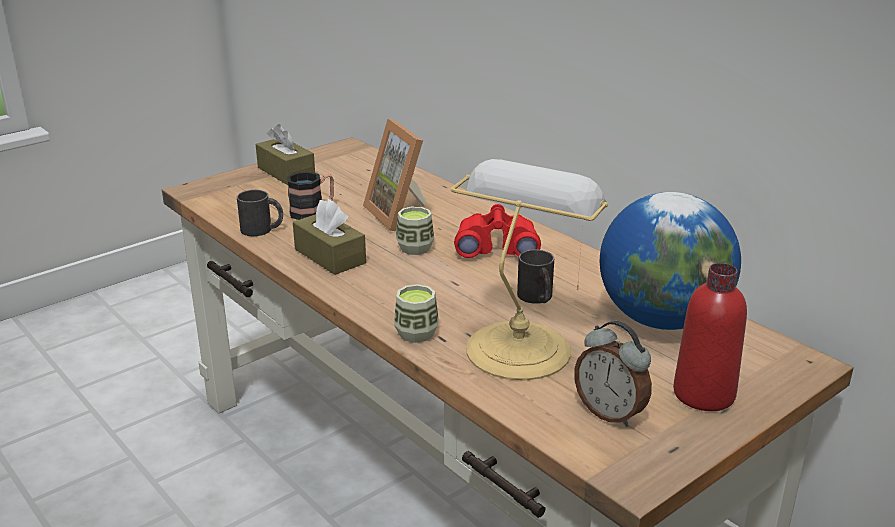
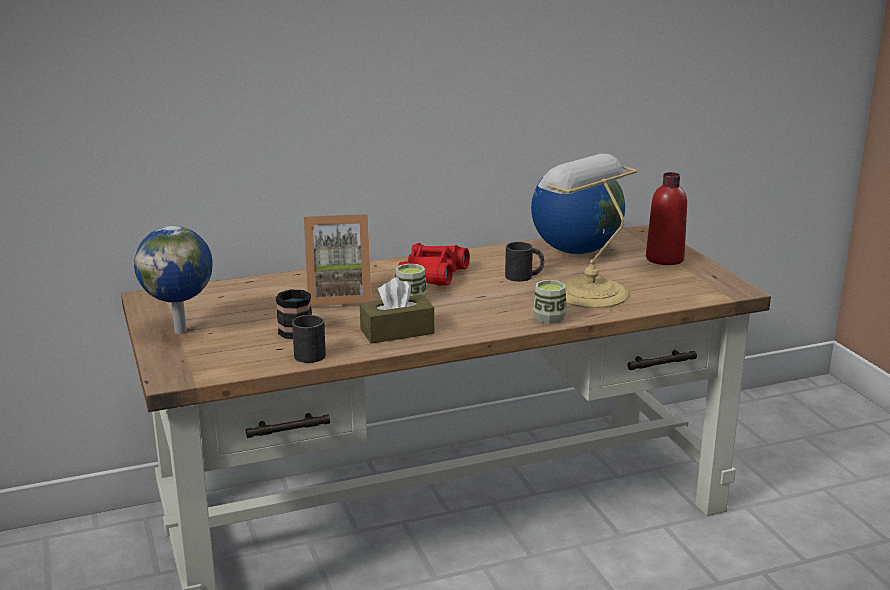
camera: 70 degrees left, 5 degrees down
brown tissue box [256,124,315,185] -> globe [134,226,212,334]
alarm clock [574,321,652,427] -> none

